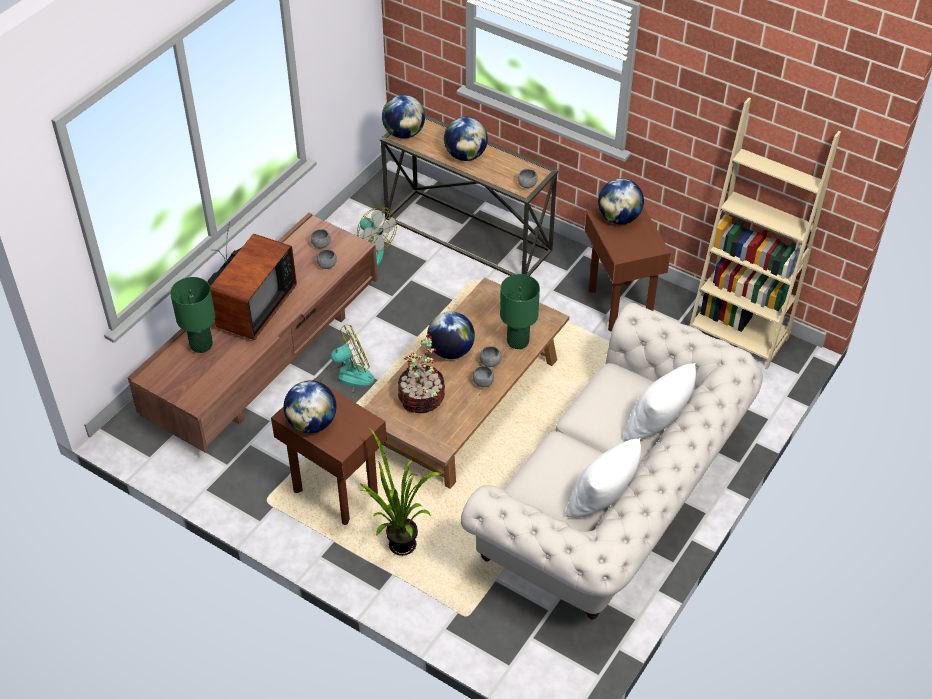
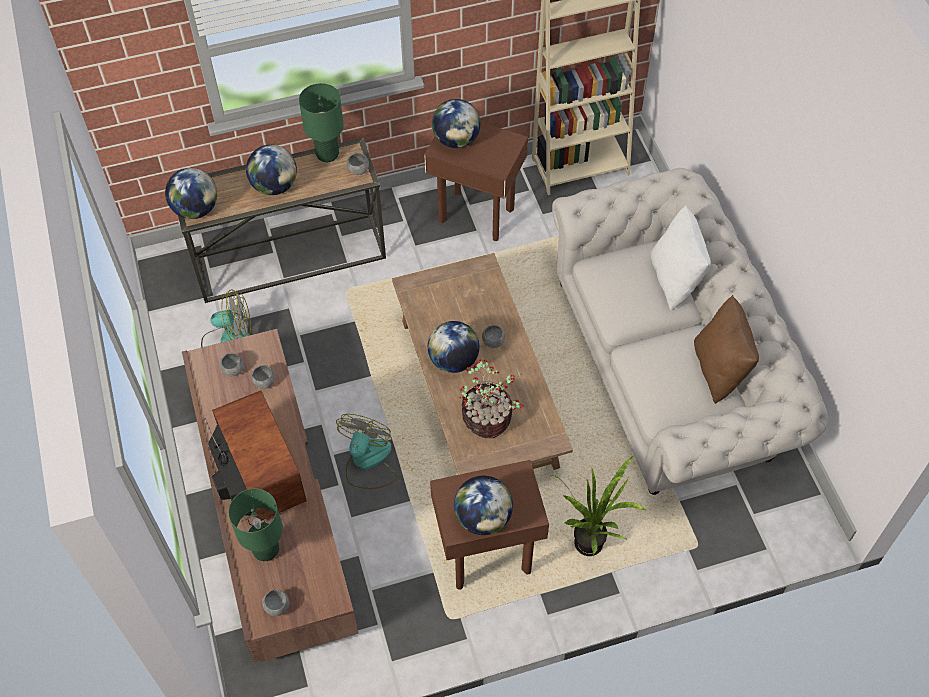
camera: 50 degrees left, 10 degrees up
grey bowl [472,366,494,387] -> grey bowl moved to [262,590,289,616]
green table lamp [500,274,540,349] -> green table lamp moved to [299,83,344,163]
white pillow [566,438,641,518] -> brown pillow [694,295,759,404]

